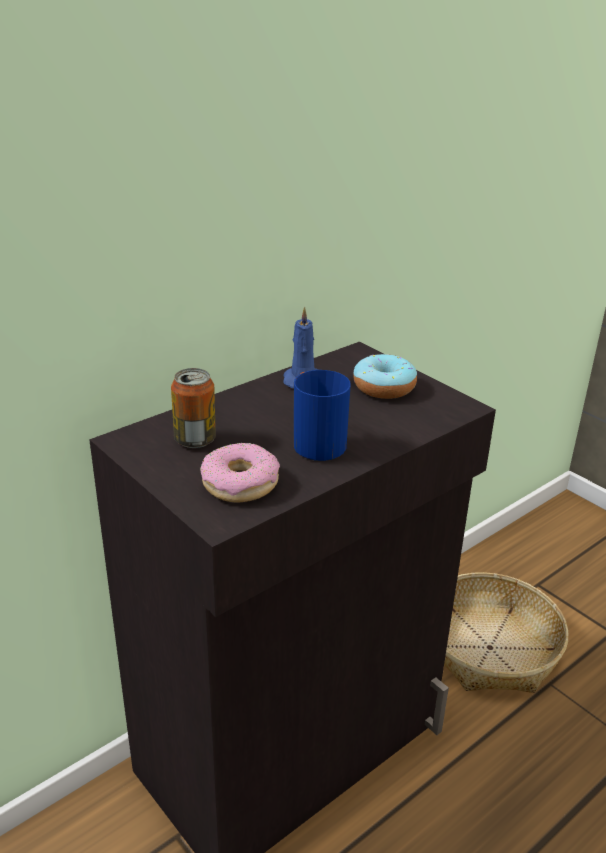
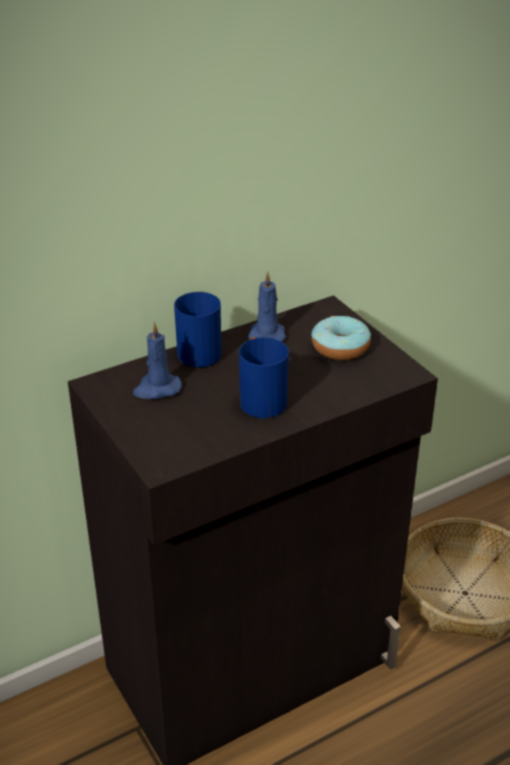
camera: 10 degrees right, 5 degrees up
can [171,368,216,448] -> blue candle [133,322,182,399]
donut [200,443,280,503] -> none
none -> blue mug [174,292,221,368]

